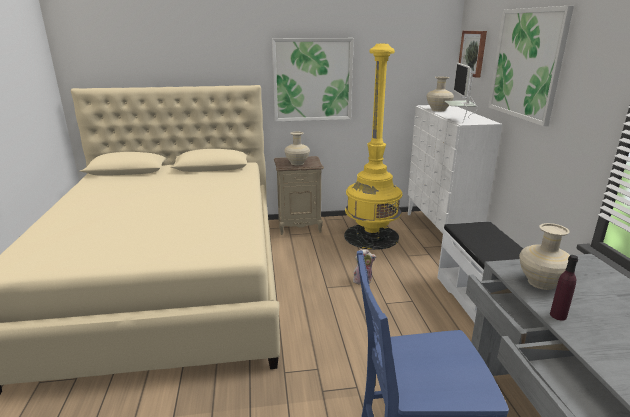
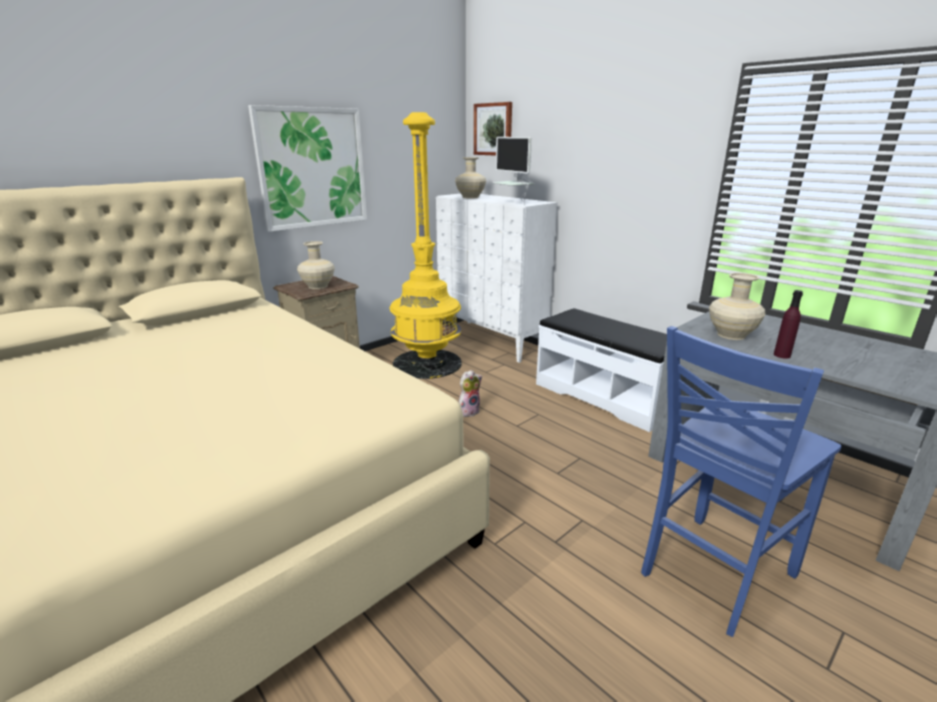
camera: 35 degrees left, 0 degrees up
picture [488,6,574,126] -> none

